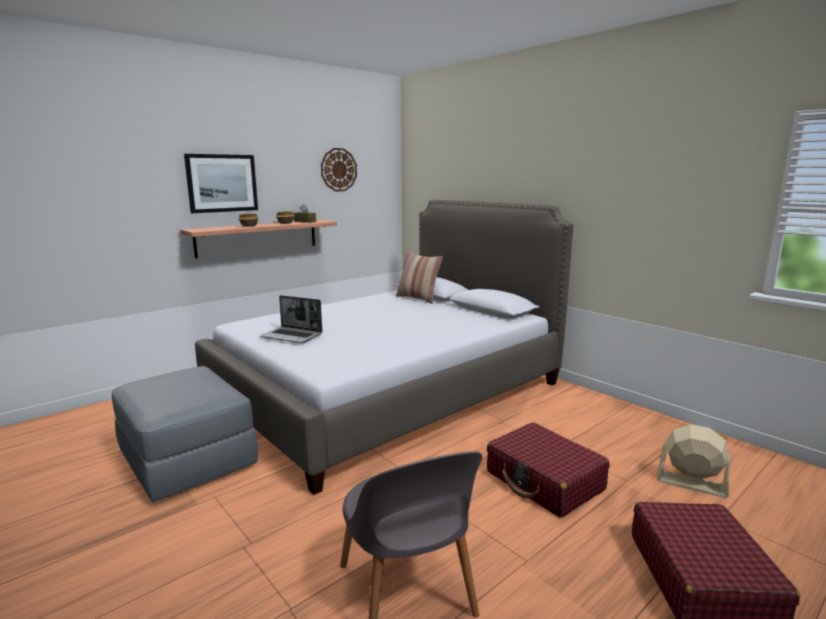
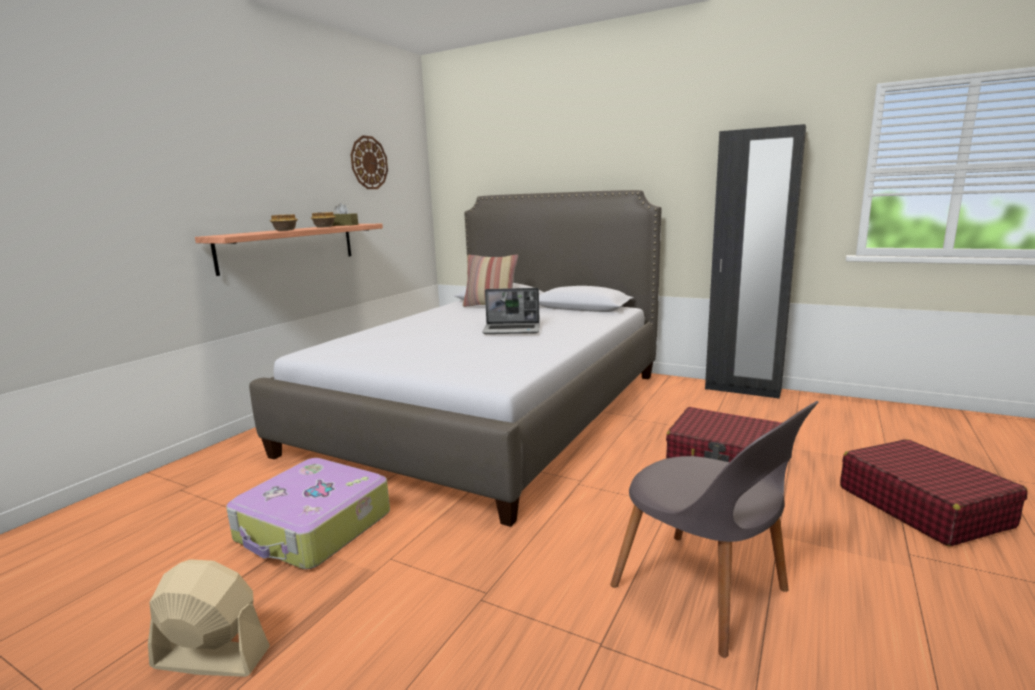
camera: 20 degrees left, 0 degrees up
grey ottoman [112,366,258,502] -> suitcase [226,458,390,569]
picture [184,154,258,213] -> none
laptop [260,295,322,343] -> laptop moved to [482,288,540,334]
beige fan [657,424,731,498] -> beige fan moved to [148,559,270,677]
none -> black wardrobe [705,124,806,399]

